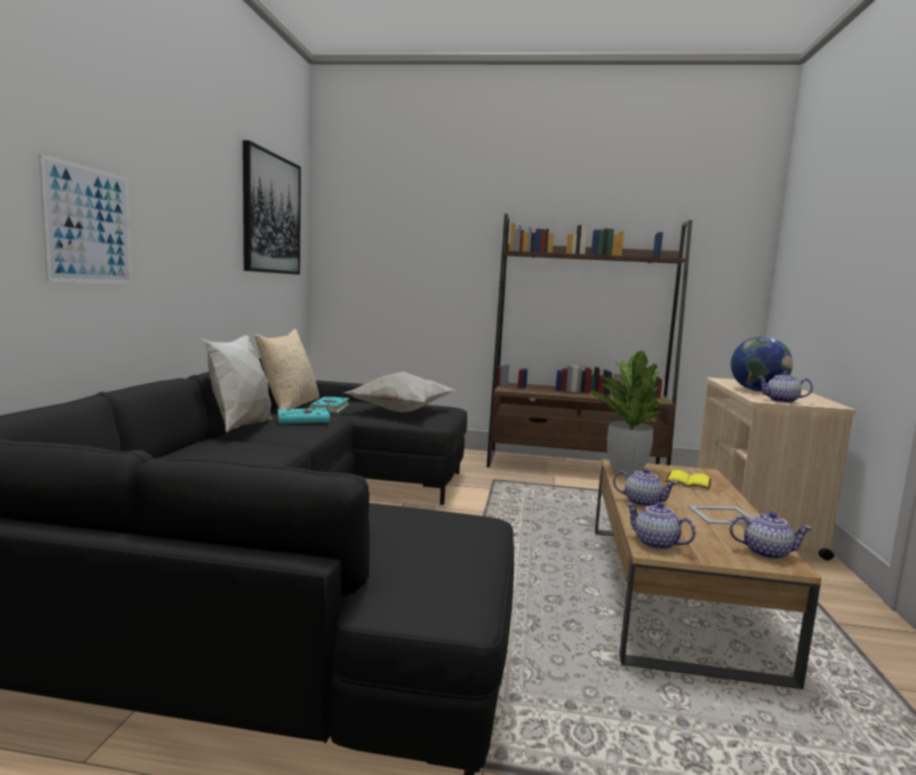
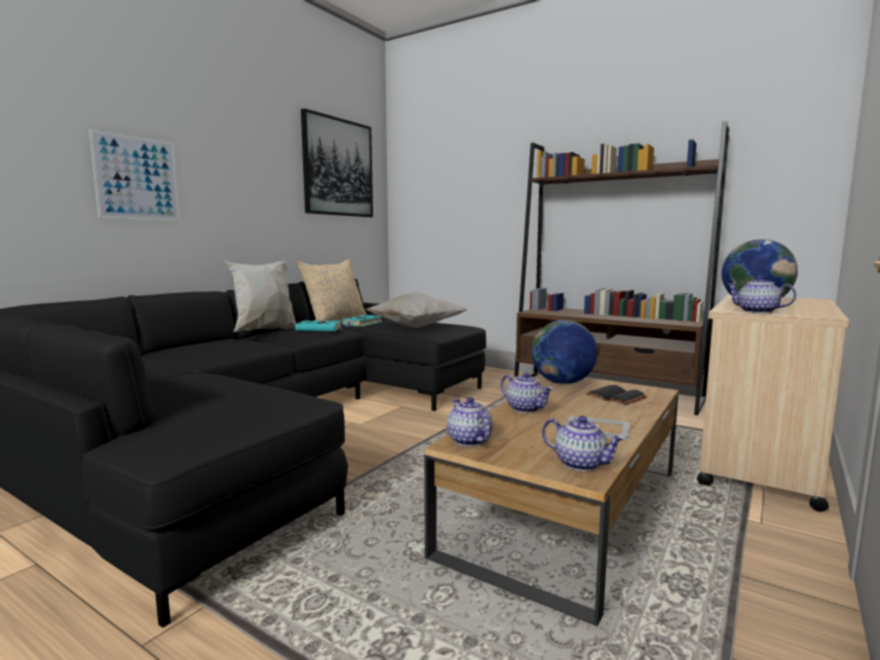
camera: 25 degrees right, 0 degrees up
potted plant [589,351,667,475] -> globe [532,320,598,384]
yellow book [665,470,711,489] -> black book [586,385,647,405]

